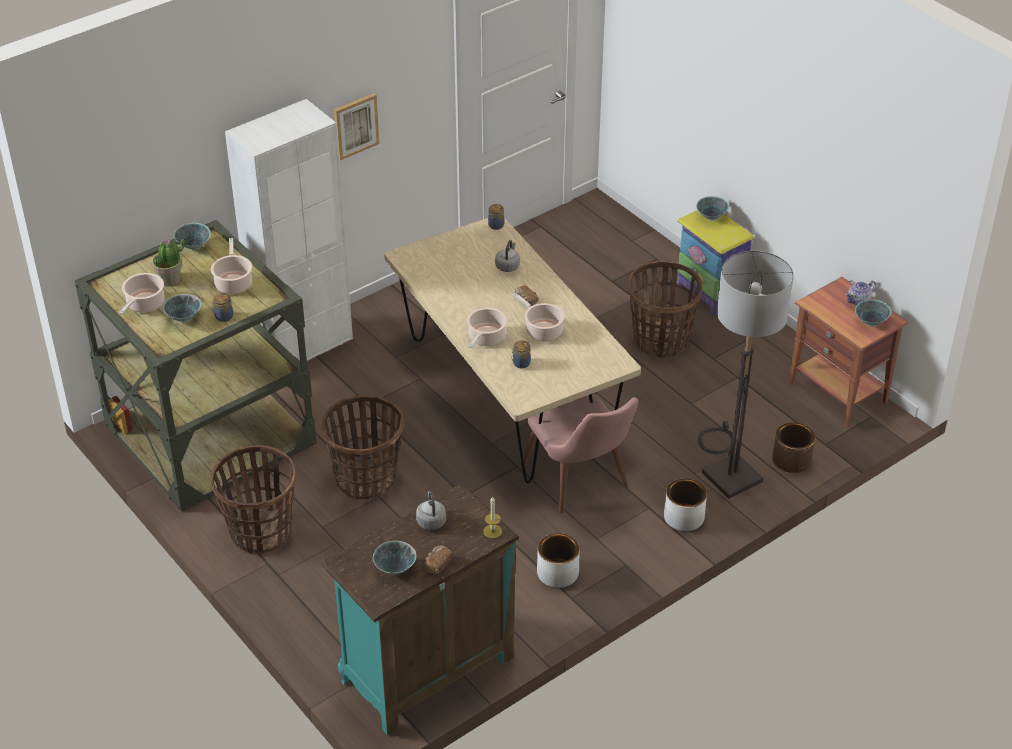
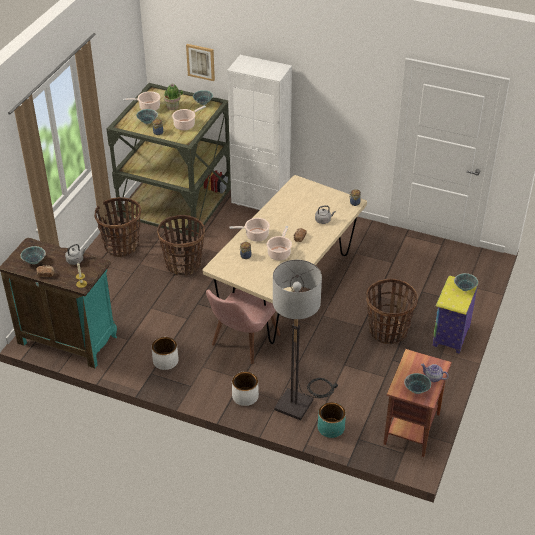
camera: 60 degrees right, 0 degrees up
picture [334,93,379,160] -> picture moved to [186,44,215,81]
brown planter [772,422,815,473] -> turquoise planter [318,402,346,438]

